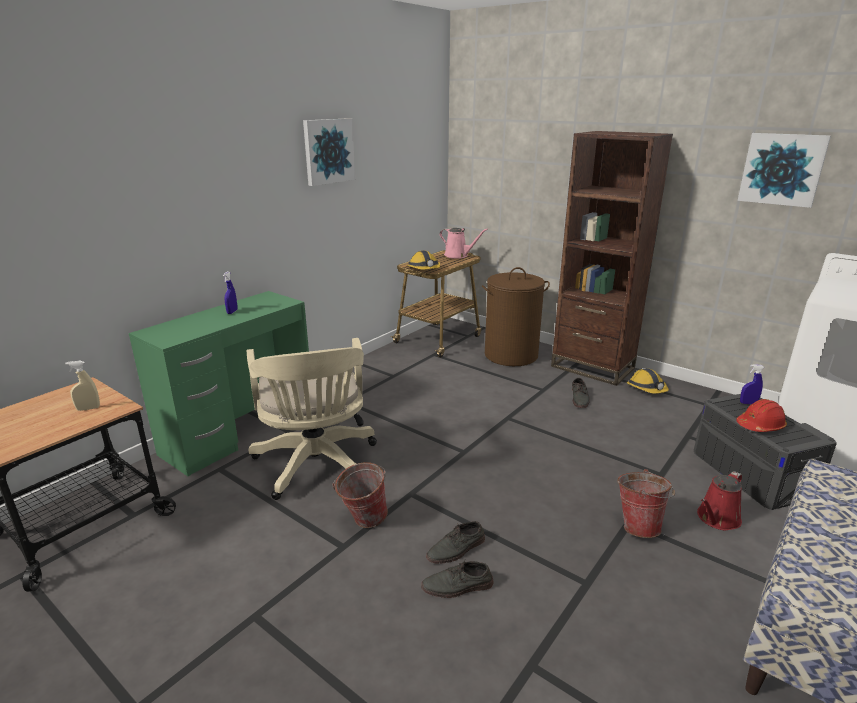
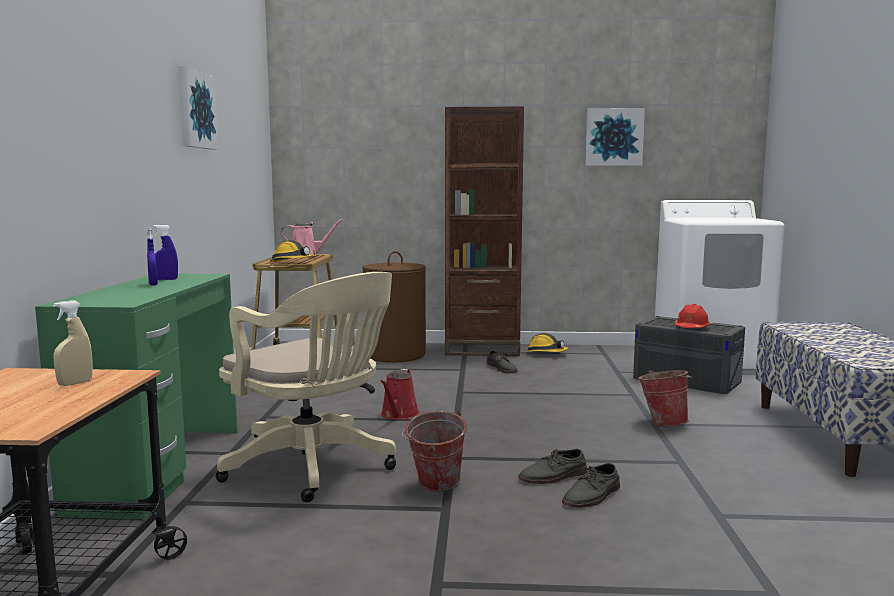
camera: 35 degrees left, 15 degrees down
grey shoe [426,521,485,564] -> grey shoe turned 45 degrees clockwise [518,449,587,484]
red watering can [697,471,742,530] -> red watering can moved to [380,369,419,420]
blue spray bottle [740,364,765,404] -> blue spray bottle moved to [153,225,178,280]

